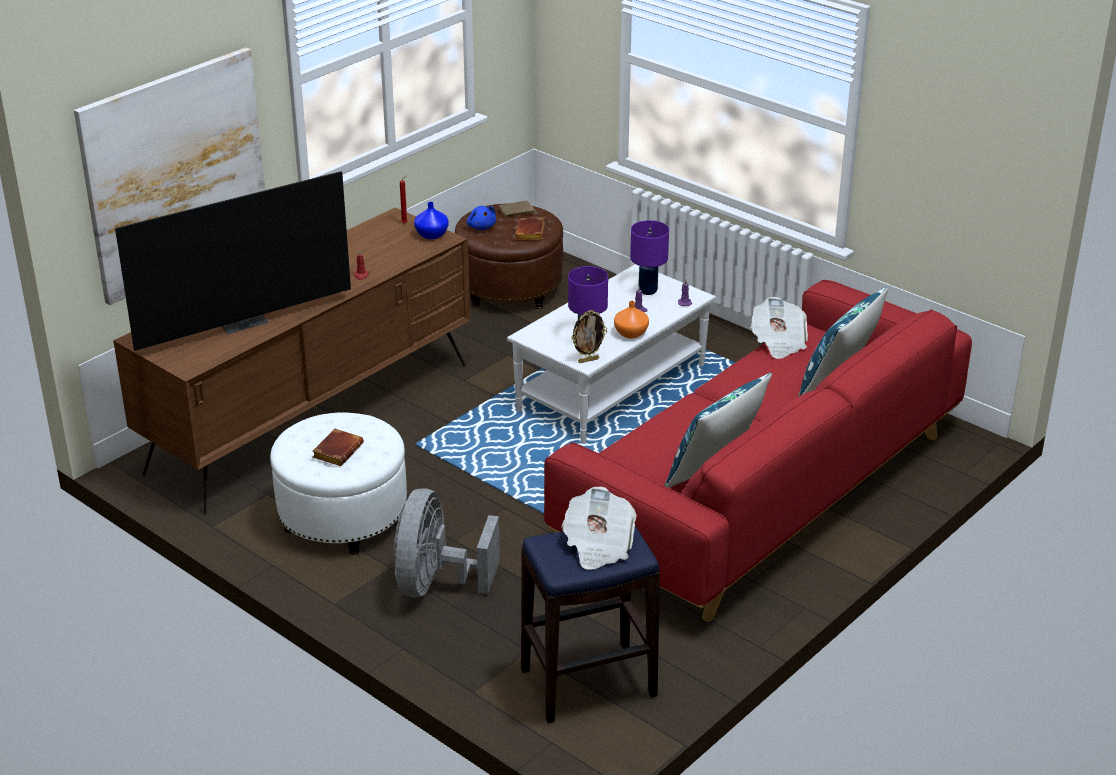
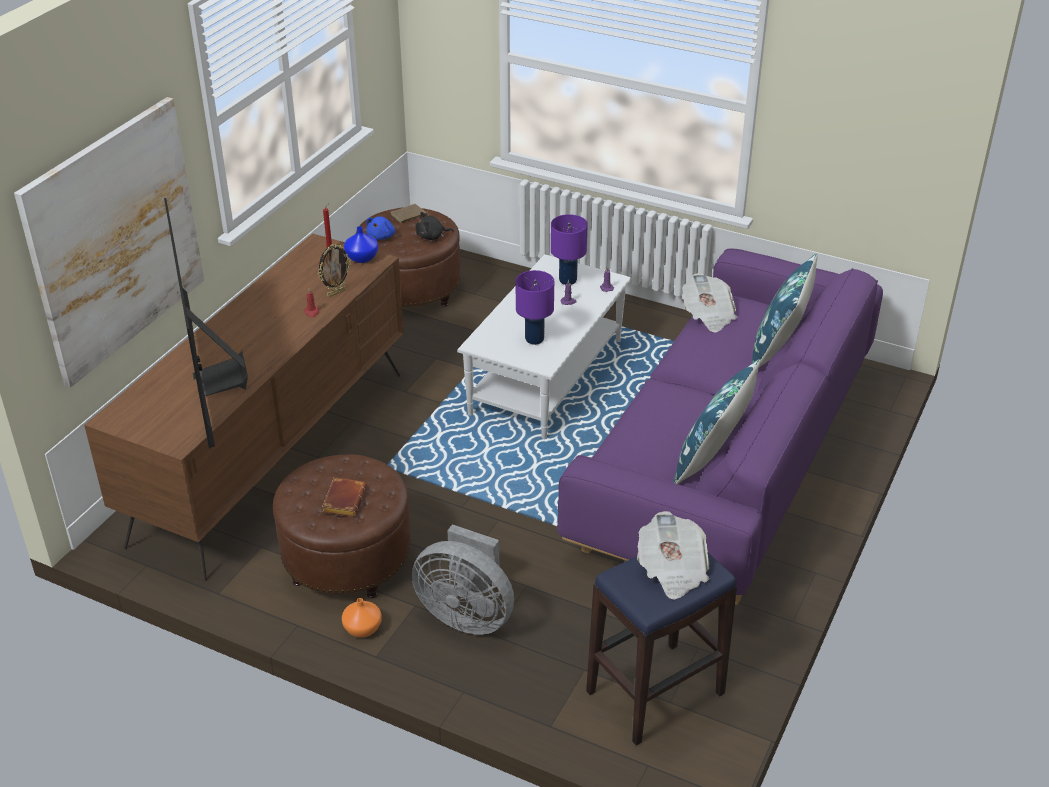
camera: 15 degrees left, 5 degrees up
television [115,171,351,351] -> television turned 120 degrees clockwise [164,198,248,448]
white ottoman [270,412,407,555] -> brown ottoman [273,455,411,598]
grey fan [393,489,500,598] -> grey fan turned 60 degrees counterclockwise [412,524,514,635]
blue plush toy [467,206,496,230] -> blue plush toy turned 60 degrees clockwise [366,216,395,240]
brown book [515,218,545,240] -> black plush toy [416,212,454,240]
red sofa [544,280,972,622] -> purple sofa [557,248,883,605]
picture frame [571,310,607,363] -> picture frame moved to [318,244,351,297]
orange vase [614,301,649,338] -> orange vase moved to [342,598,382,638]

